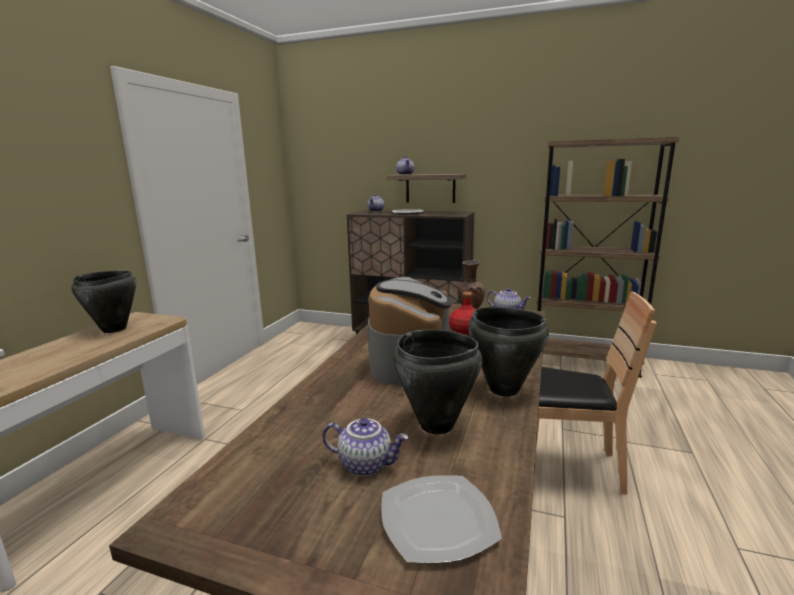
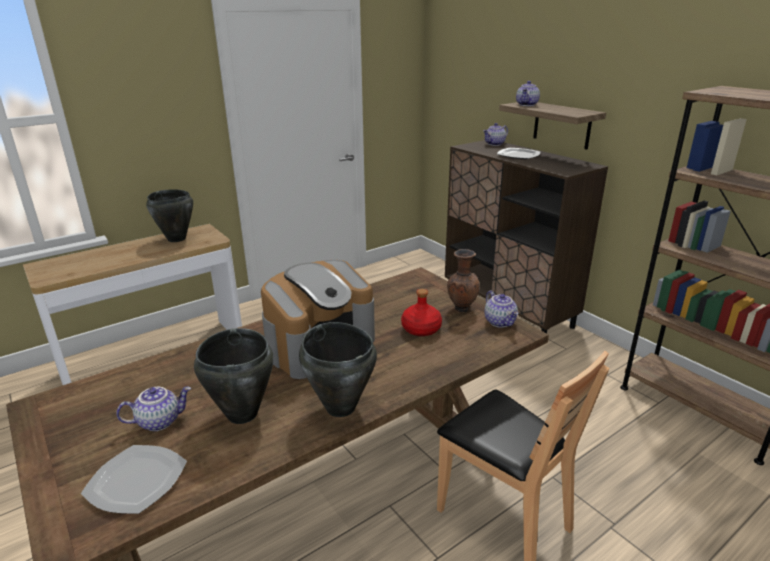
camera: 35 degrees right, 10 degrees up
teapot [322,418,409,477] -> teapot turned 75 degrees counterclockwise [116,386,191,431]

